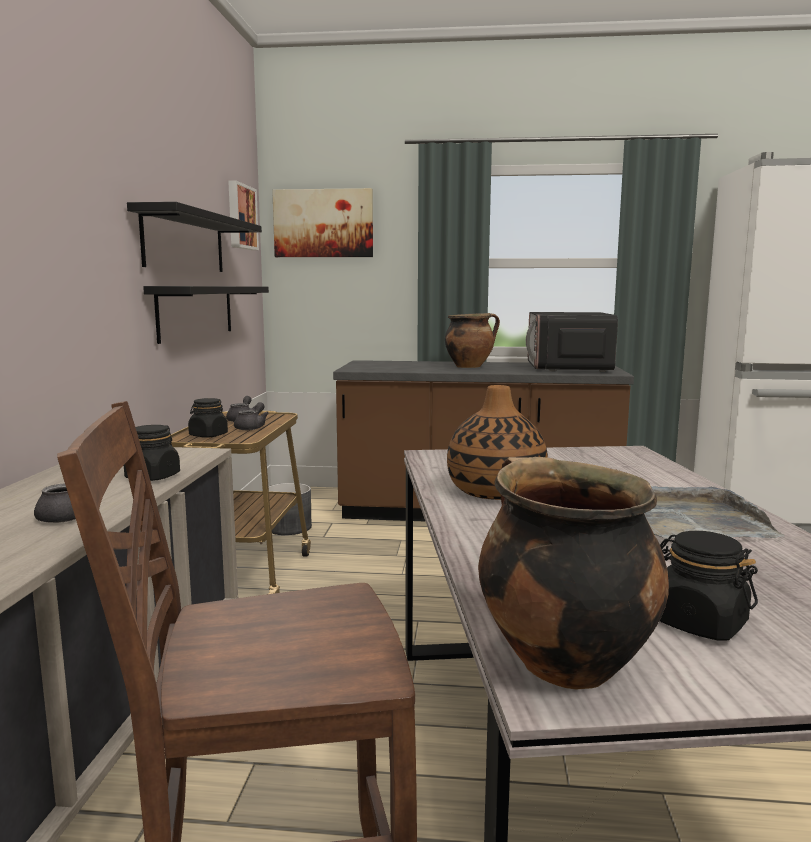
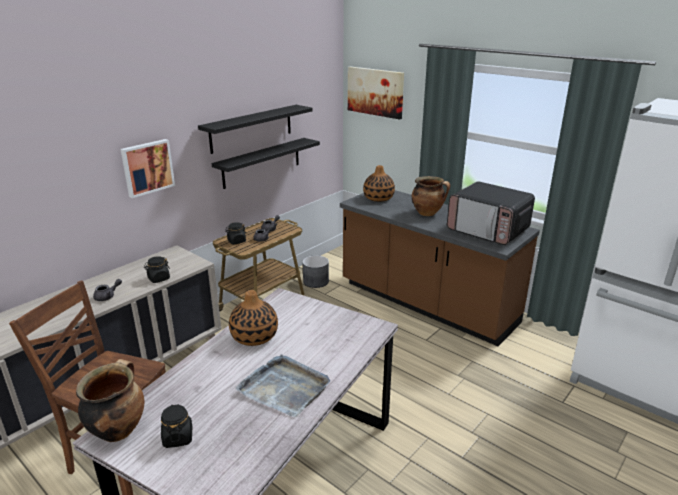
camera: 35 degrees right, 15 degrees up
picture [228,180,259,250] -> picture moved to [121,139,175,198]
microwave [526,312,618,372] -> microwave turned 90 degrees counterclockwise [447,181,535,245]
none -> vase [363,165,395,202]

